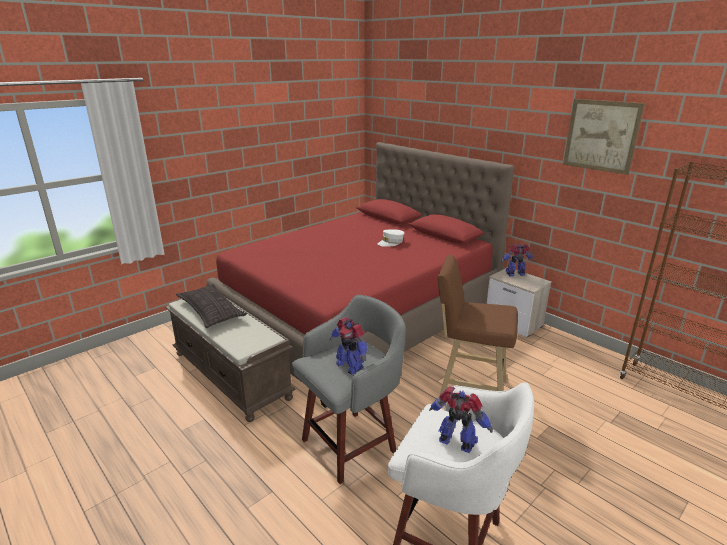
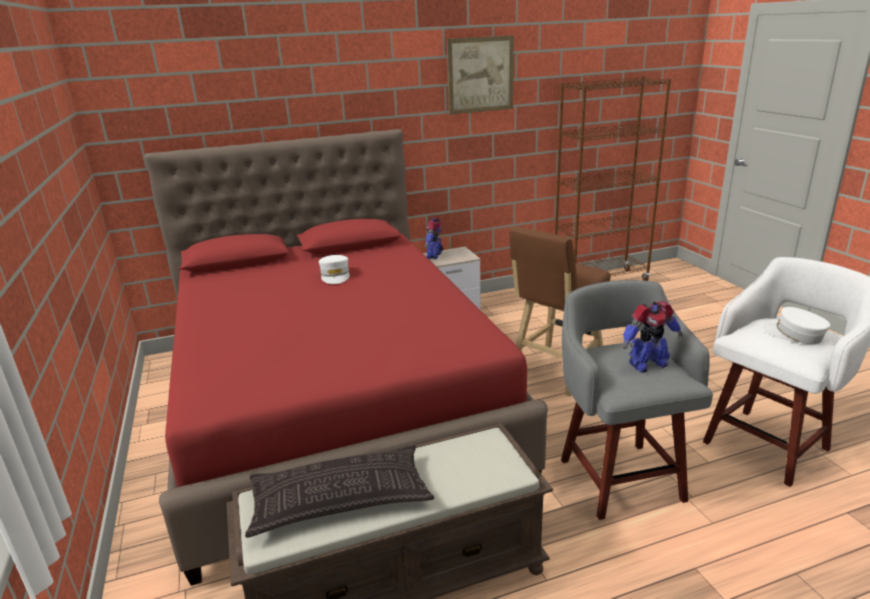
camera: 65 degrees left, 0 degrees up
toy robot [429,387,493,453] -> white cap [763,307,831,344]

